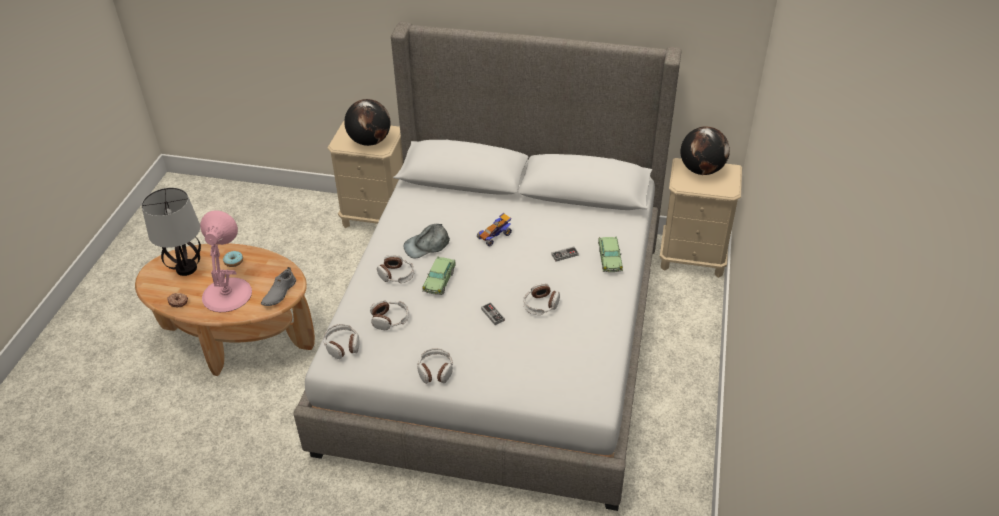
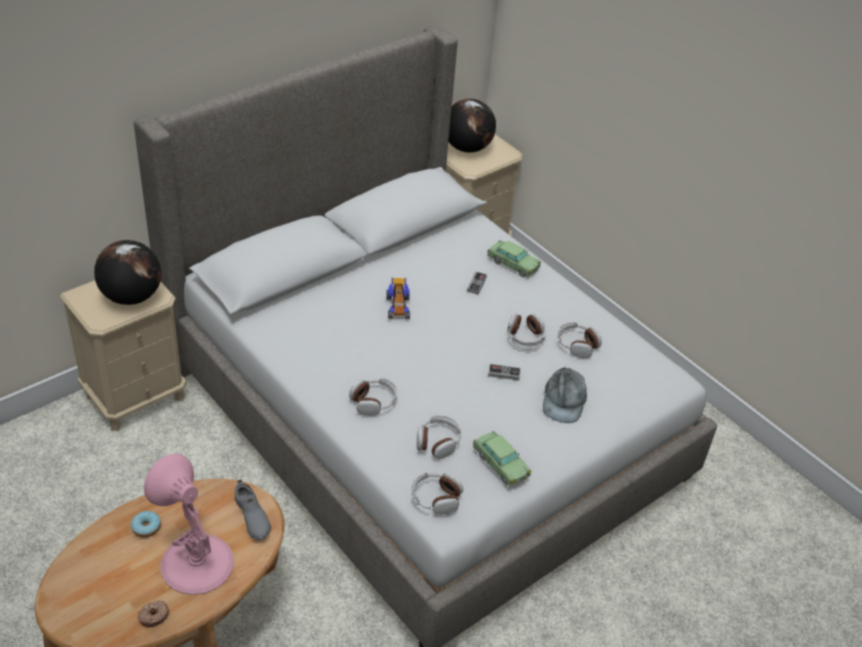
camera: 55 degrees left, 0 degrees up
table lamp [142,188,201,276] -> none
grey cap [403,224,450,258] -> grey cap moved to [543,366,587,423]
headphones [417,348,453,384] -> headphones moved to [557,322,602,358]
toy car [422,256,456,295] -> toy car moved to [473,431,531,487]

